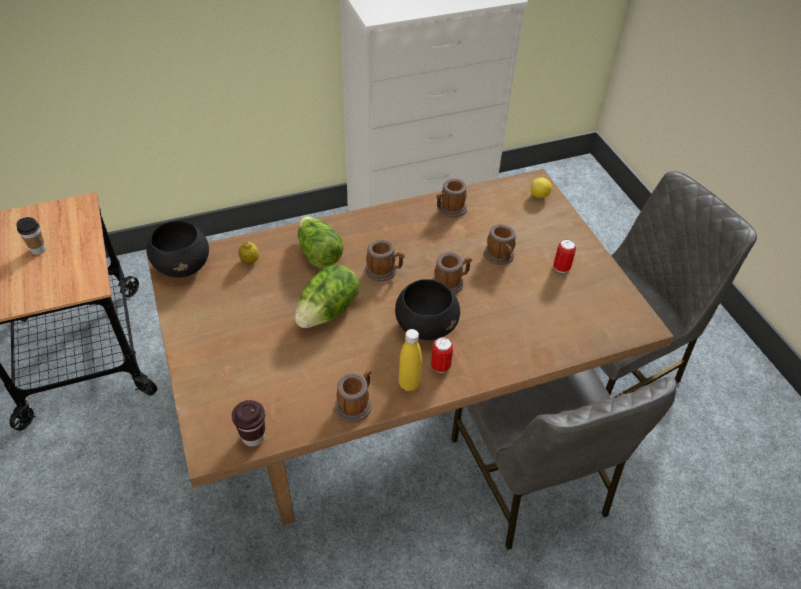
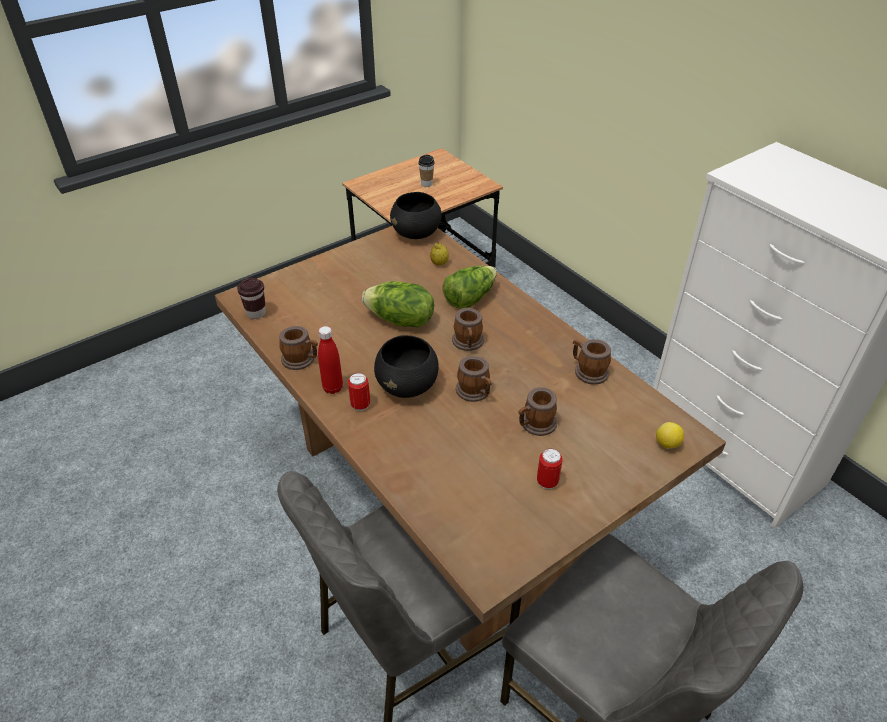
camera: 75 degrees right, 5 degrees down
yellow bottle [399,329,422,391] -> red bottle [318,326,343,394]

